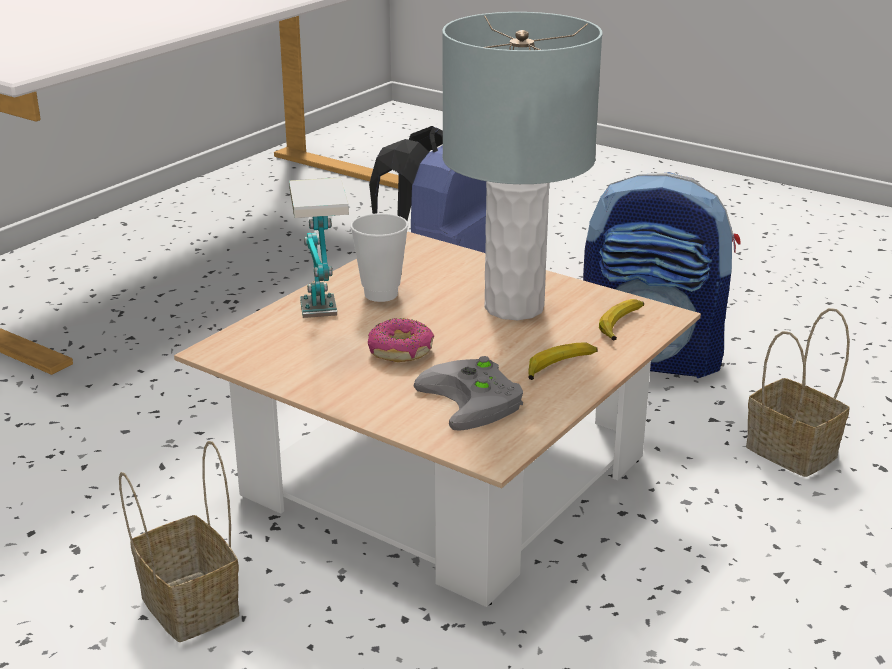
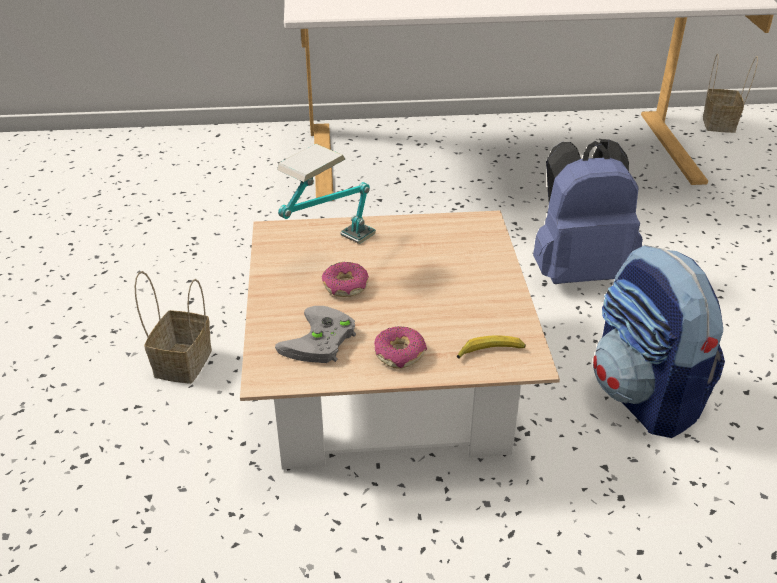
camera: 50 degrees right, 10 degrees up
cup [350,213,408,302] -> none
grey table lamp [442,12,603,320] -> none
banana [528,342,597,380] -> donut [374,326,427,368]
basket [746,308,850,477] -> basket moved to [703,54,758,133]

